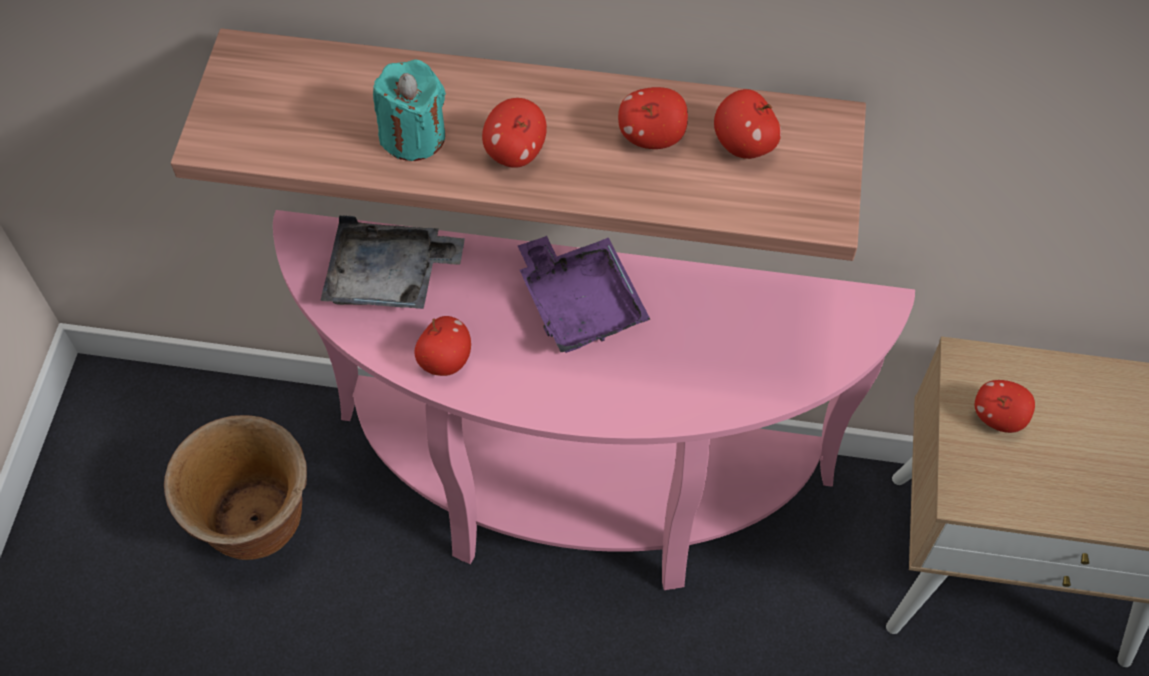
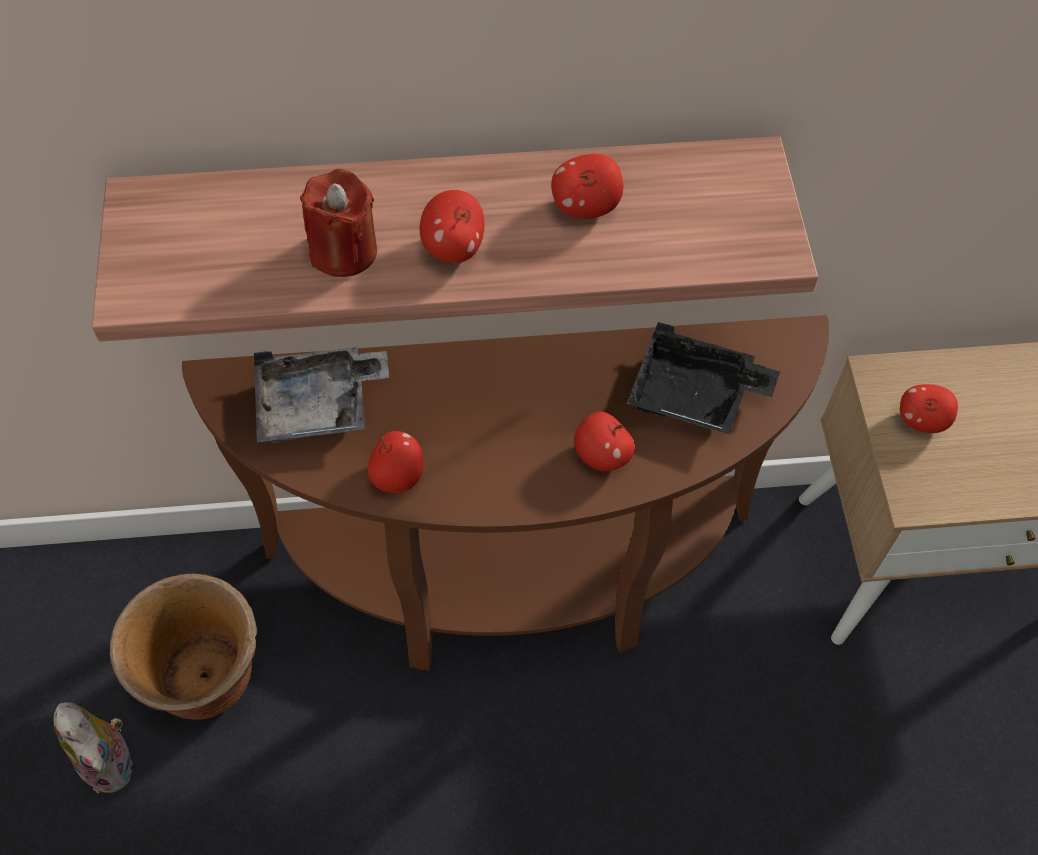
camera: 15 degrees left, 0 degrees up
pink console table [273,210,915,590] -> brown console table [182,315,829,671]
turquoise candle [373,59,446,161] -> red candle [300,169,377,277]
purple tray [518,236,650,353] -> none
apple [714,89,781,159] -> apple moved to [574,412,635,471]
none -> plush toy [53,702,133,793]
none -> black tray [627,322,780,435]

